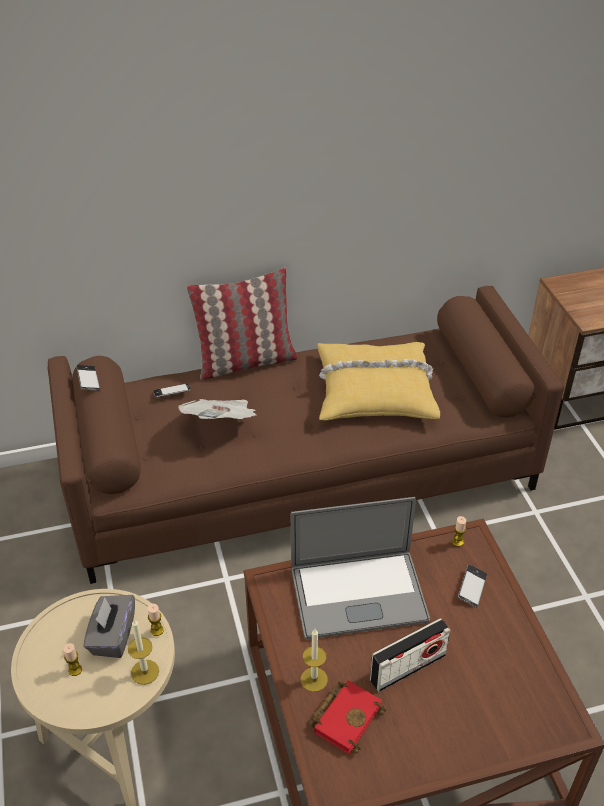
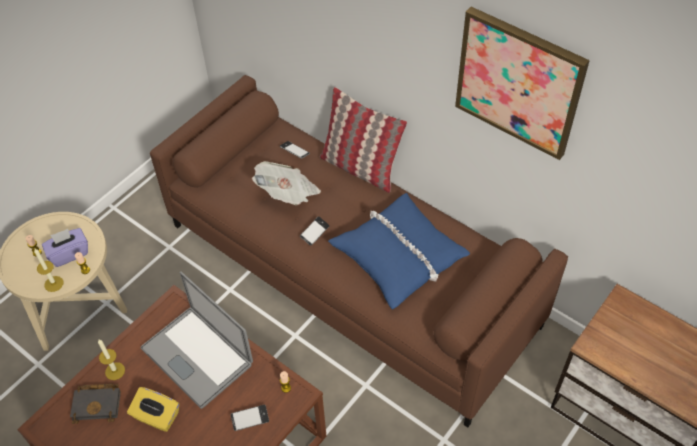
camera: 55 degrees right, 10 degrees up
phone [76,365,100,391] -> phone moved to [300,216,329,246]
grey tissue box [83,595,135,658] -> purple tissue box [42,228,88,267]
red book [309,681,387,754] -> black book [70,384,121,424]
yellow pillow [317,342,440,421] -> blue pillow [328,193,470,310]
radio [370,618,450,692] -> yellow tissue box [127,387,179,432]
none -> picture [455,7,590,160]

